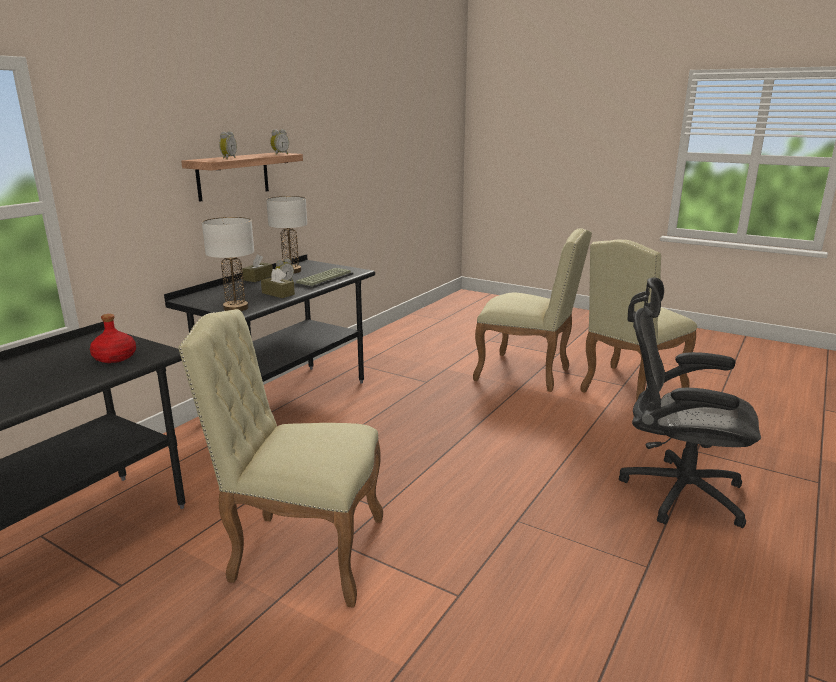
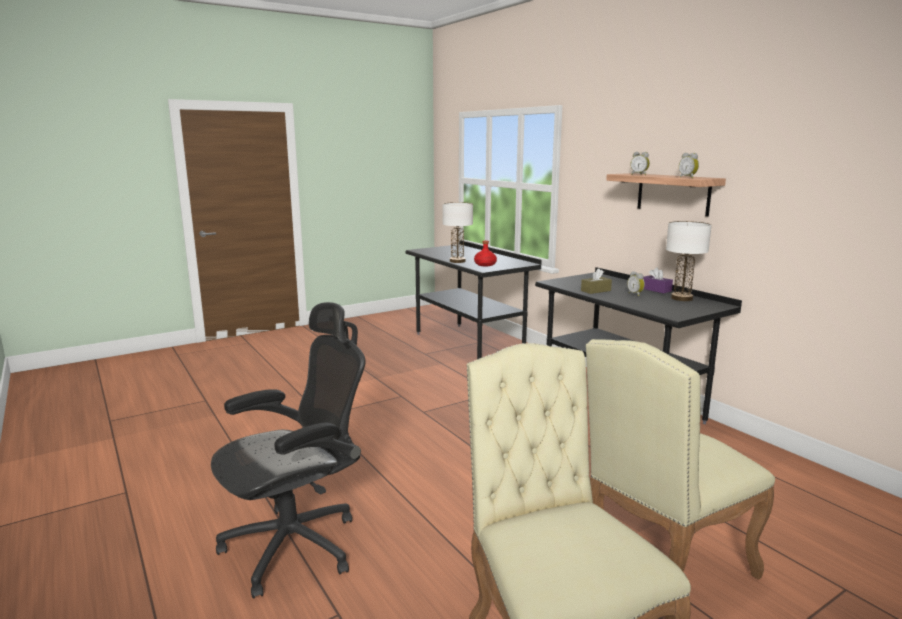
camera: 115 degrees right, 5 degrees down
beige chair [178,309,383,607] -> none
table lamp [202,217,254,311] -> table lamp moved to [442,202,473,263]
brown tissue box [242,254,273,282] -> purple tissue box [643,267,673,293]
keyboard [294,268,353,289] -> none

